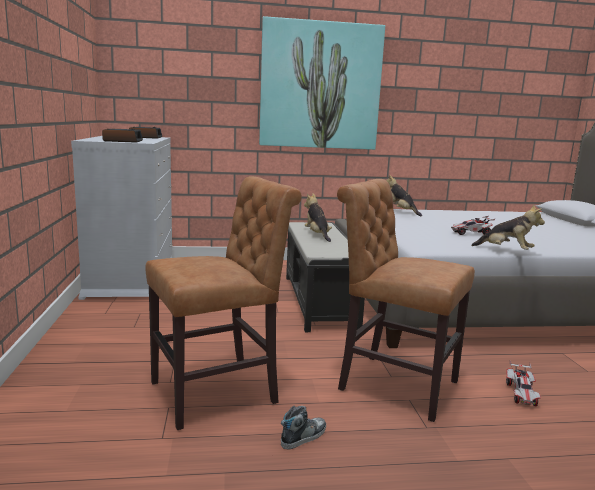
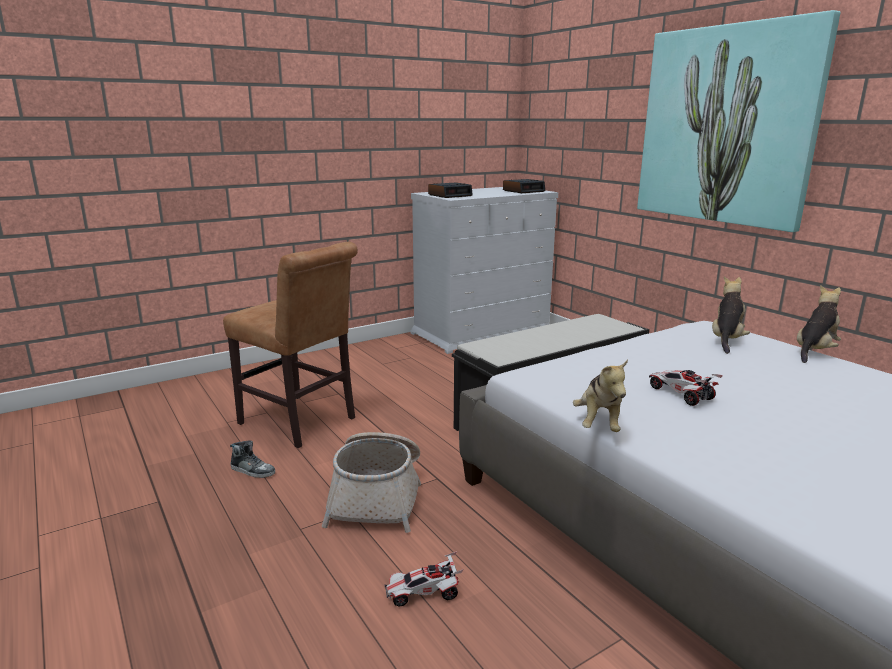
camera: 65 degrees right, 5 degrees up
plush toy [304,194,332,242] -> plush toy moved to [797,285,841,363]
brown chair [337,179,475,422] -> basket [322,432,421,533]

